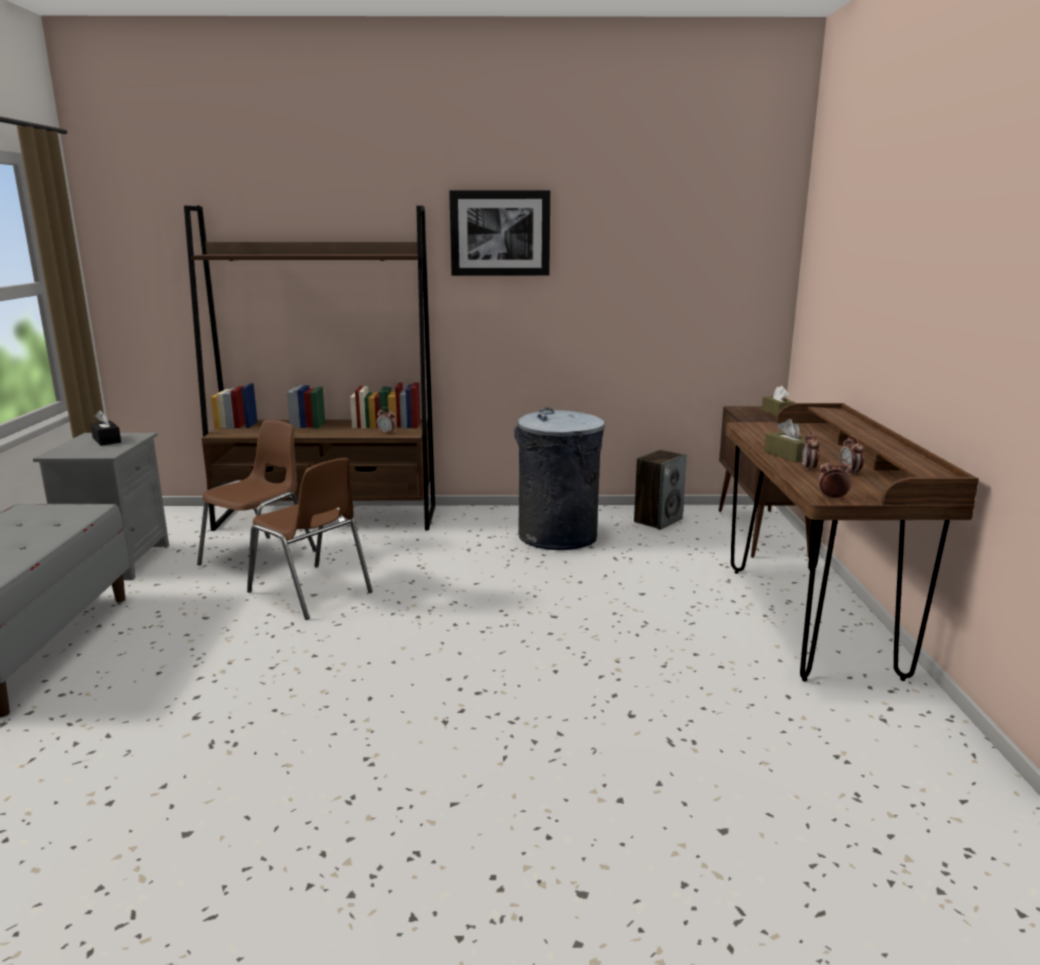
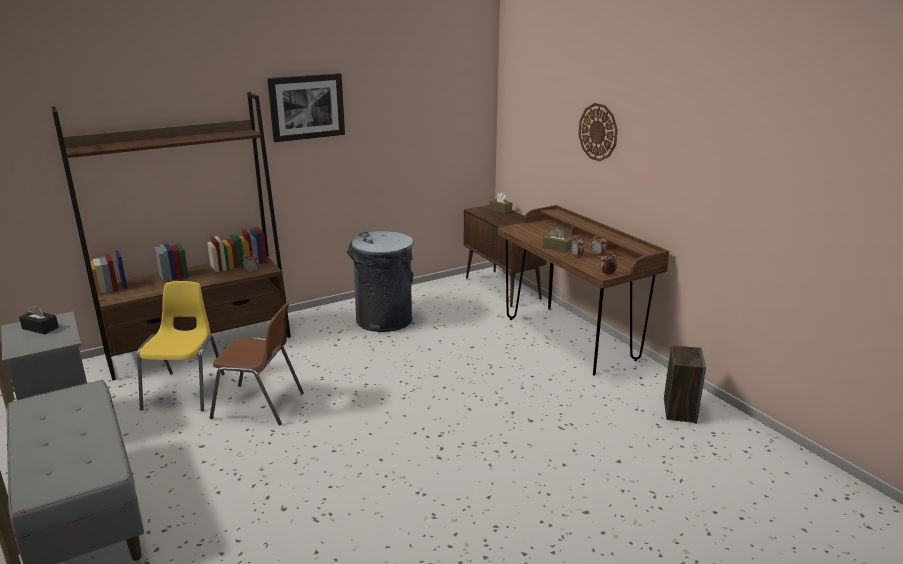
camera: 30 degrees left, 5 degrees up
brown chair [197,420,316,582] -> yellow chair [137,281,225,411]
speaker [634,450,687,530] -> speaker moved to [664,345,706,424]
none -> wall clock [578,103,618,161]

